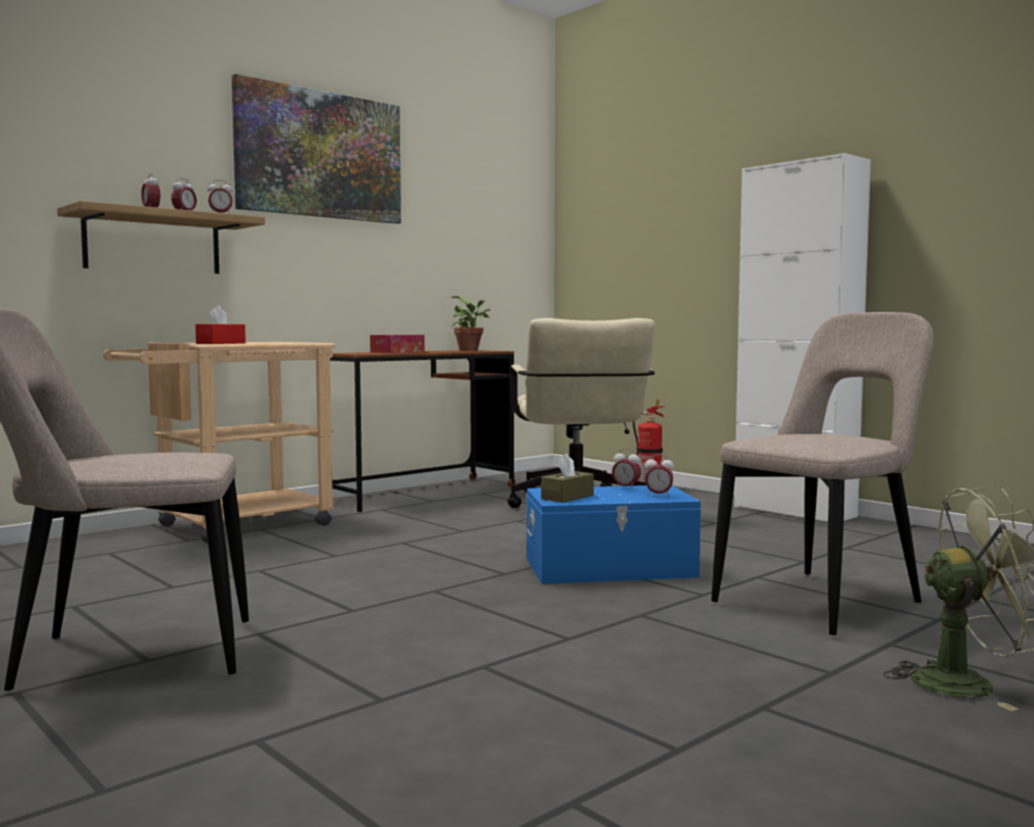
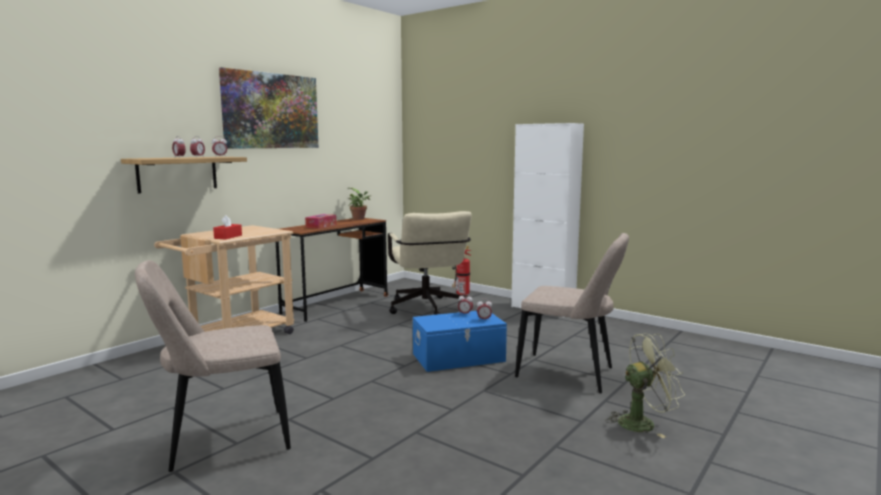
camera: 10 degrees left, 5 degrees up
brown tissue box [541,453,594,503] -> none
beige chair [711,312,934,635] -> beige chair turned 75 degrees clockwise [515,233,629,393]

